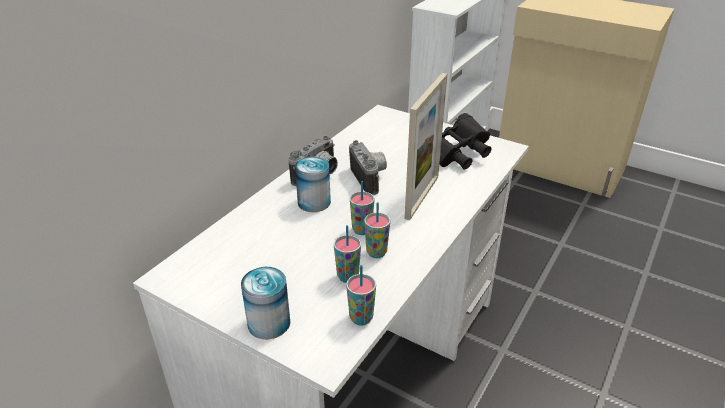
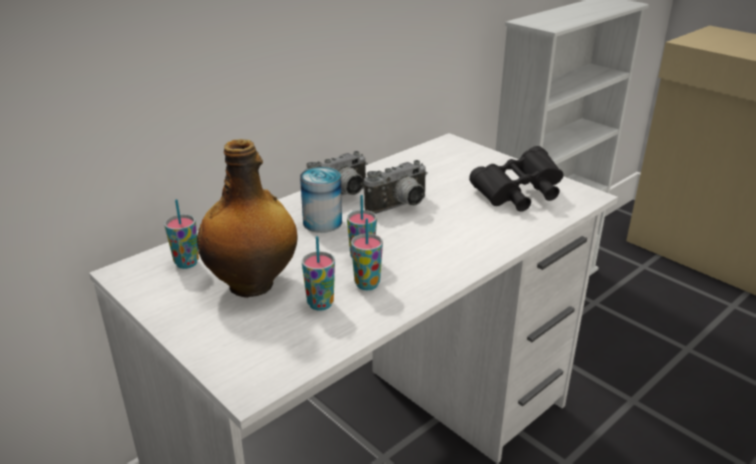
camera: 15 degrees right, 5 degrees down
can [241,267,290,339] -> none
cup [346,265,376,326] -> cup moved to [164,199,199,269]
camera [349,140,387,195] -> camera turned 60 degrees clockwise [364,160,428,214]
picture frame [404,73,447,221] -> none
none -> bottle [197,139,298,298]

